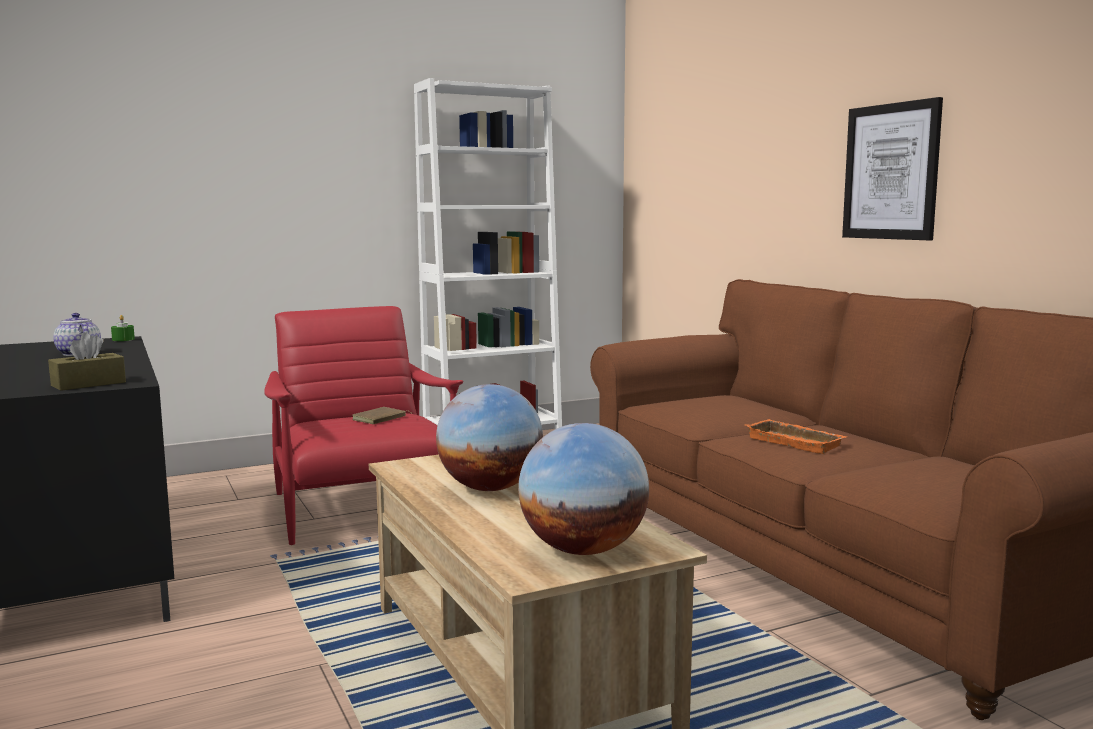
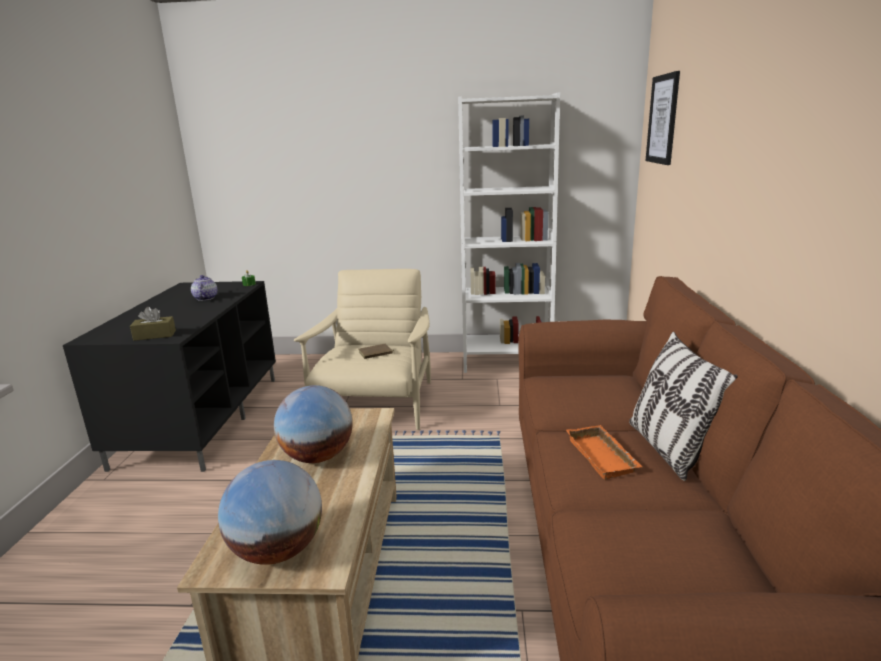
camera: 30 degrees right, 10 degrees up
red armchair [264,306,463,545] -> beige armchair [294,269,431,430]
picture [842,97,943,240] -> picture moved to [646,71,680,165]
none -> pillow [629,332,738,481]

